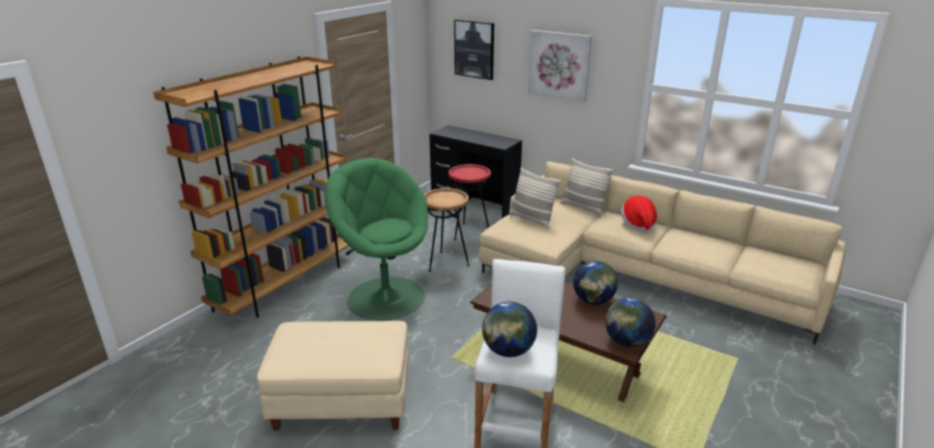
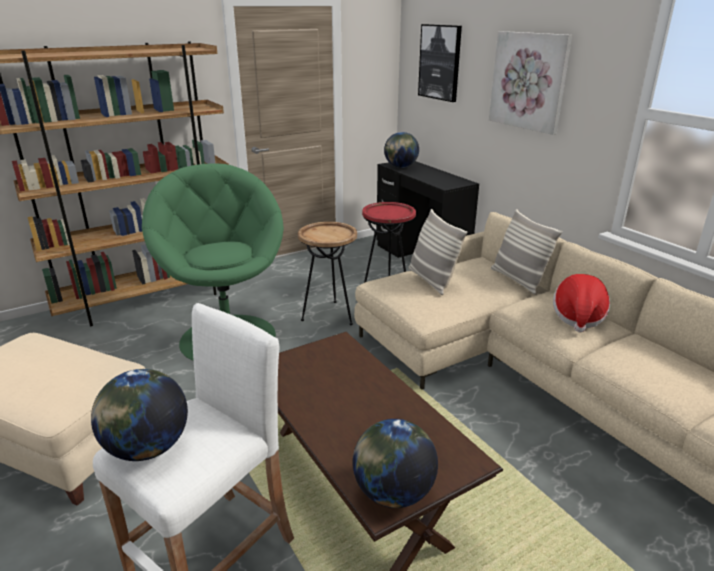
camera: 25 degrees right, 0 degrees up
globe [573,261,618,305] -> globe moved to [384,132,419,168]

